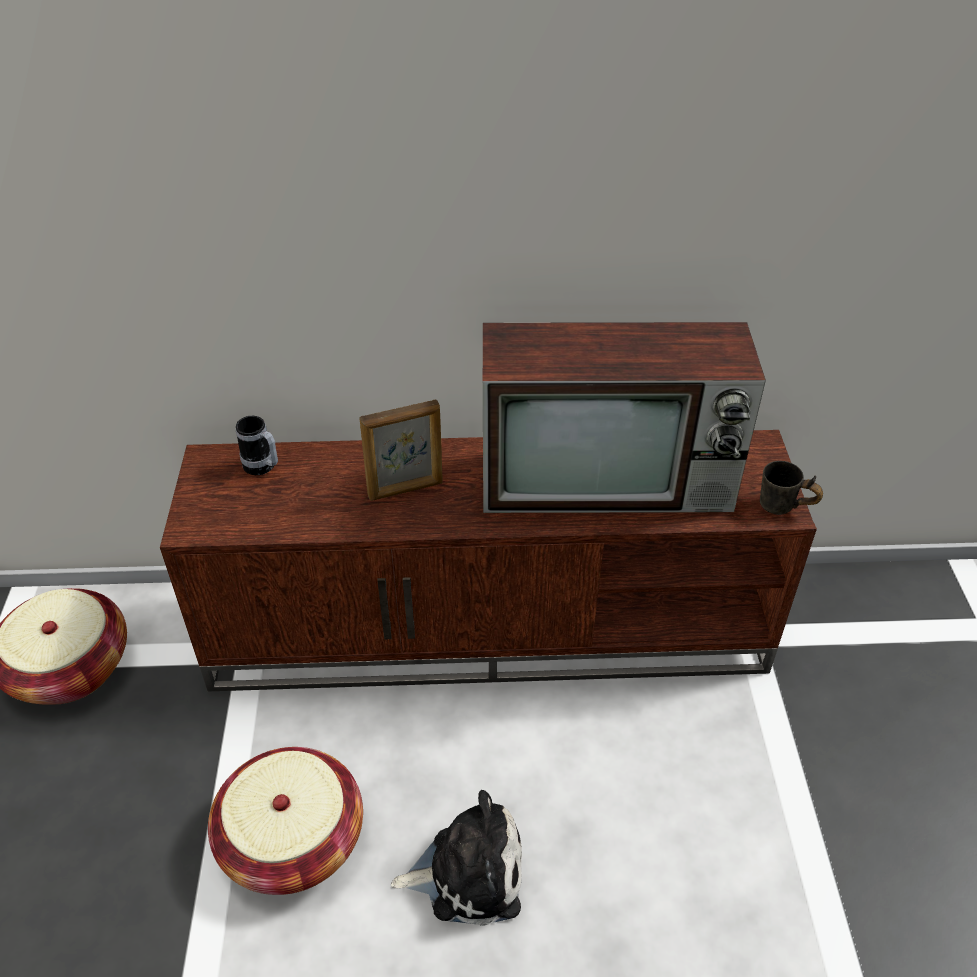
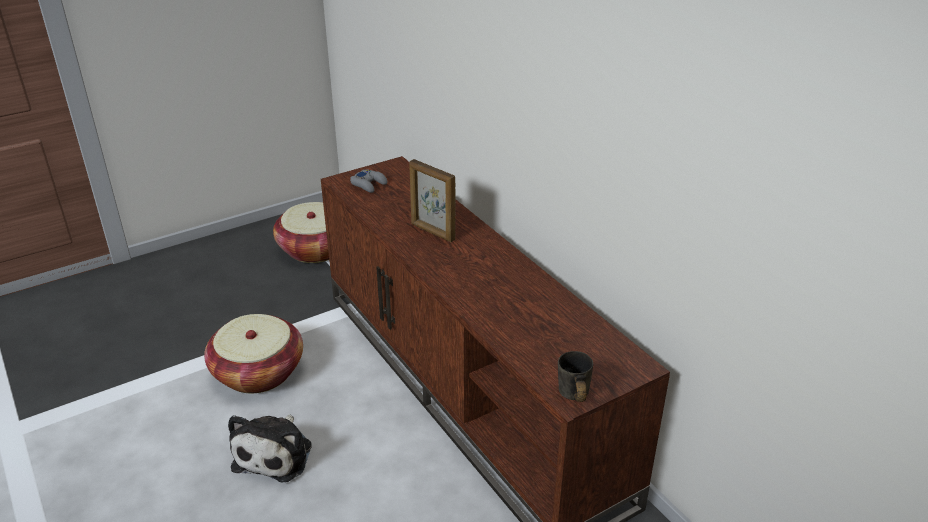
camera: 60 degrees right, 10 degrees down
mug [236,416,278,475] -> none
plush toy [391,790,522,926] -> plush toy turned 45 degrees clockwise [228,414,312,483]
television [483,322,766,513] -> none
none -> grey game controller [350,170,388,193]

